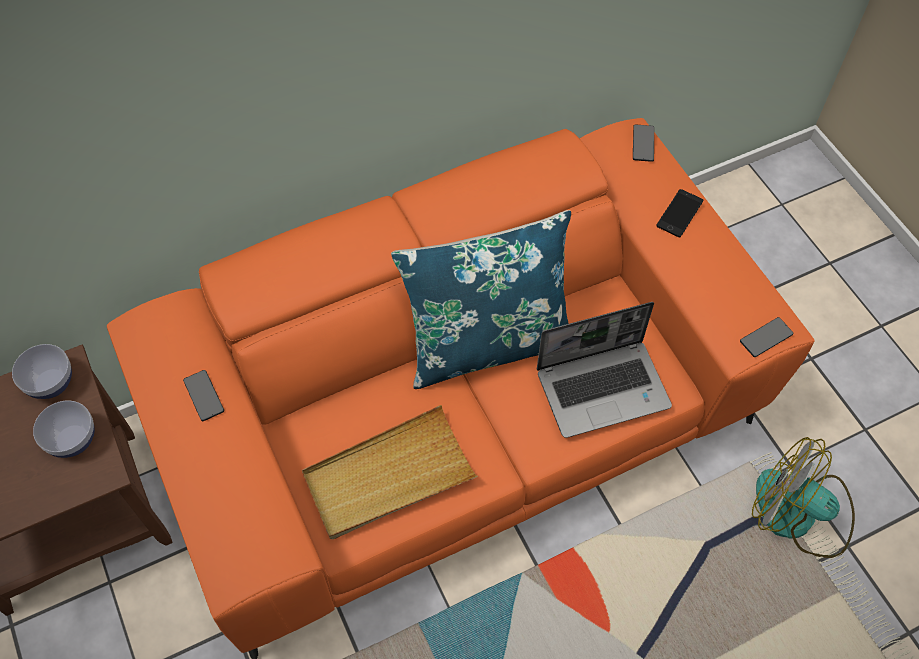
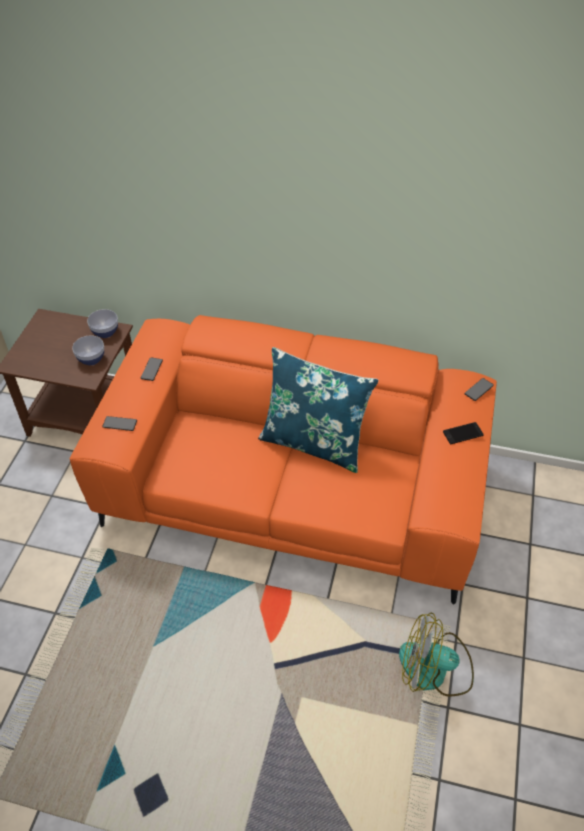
camera: 40 degrees right, 10 degrees down
beige tray [302,405,478,539] -> none
laptop [537,302,672,438] -> none
phone [740,317,794,357] -> phone moved to [102,416,137,431]
fan [752,437,855,558] -> fan turned 60 degrees counterclockwise [399,612,474,697]

